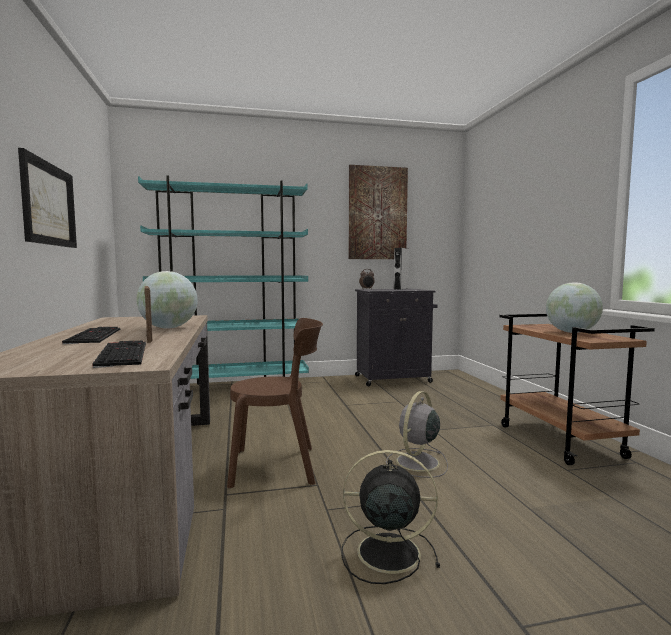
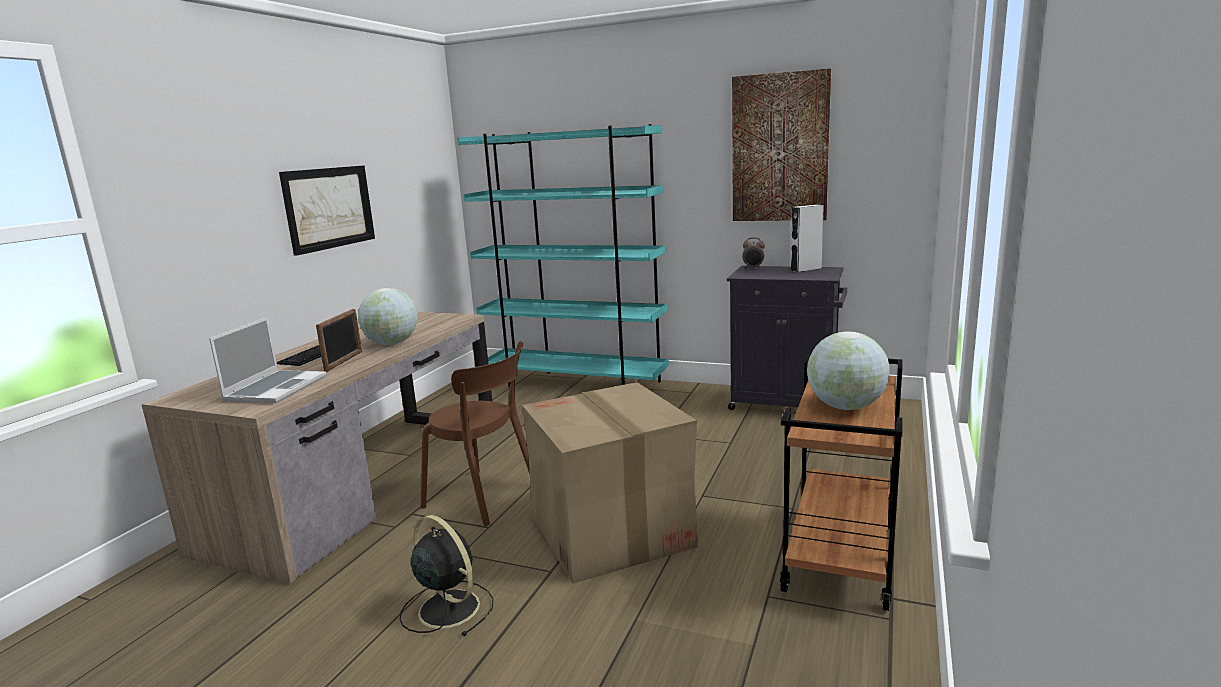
camera: 35 degrees right, 10 degrees up
keyboard [92,340,146,368] -> laptop [209,317,326,403]
grey fan [386,391,448,478] -> cardboard box [522,382,698,583]

